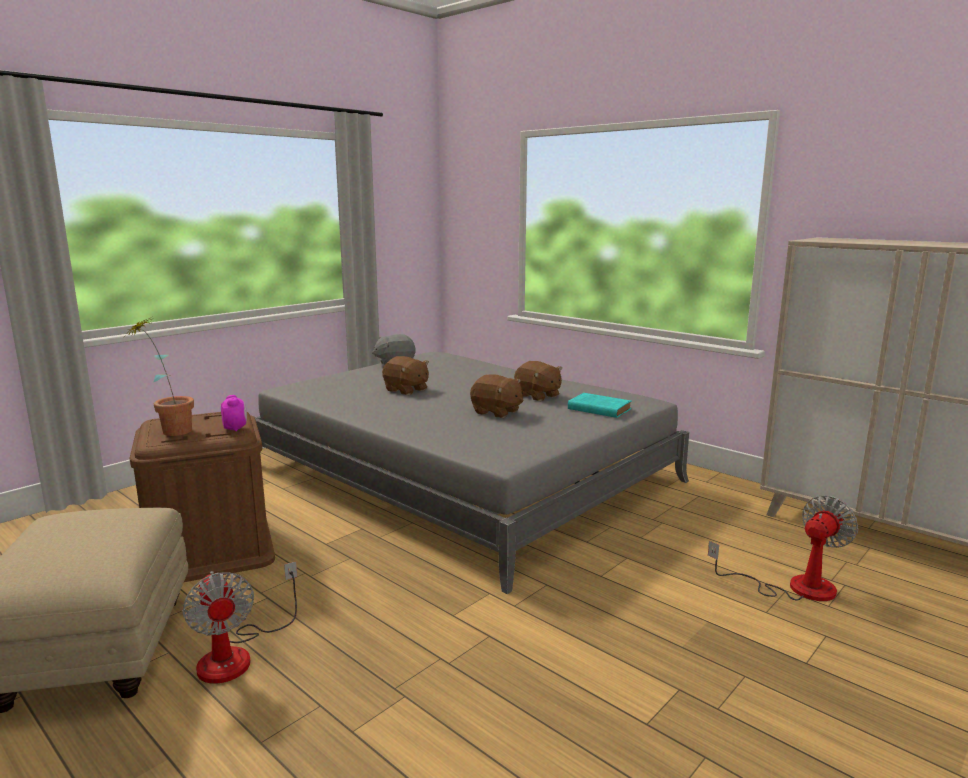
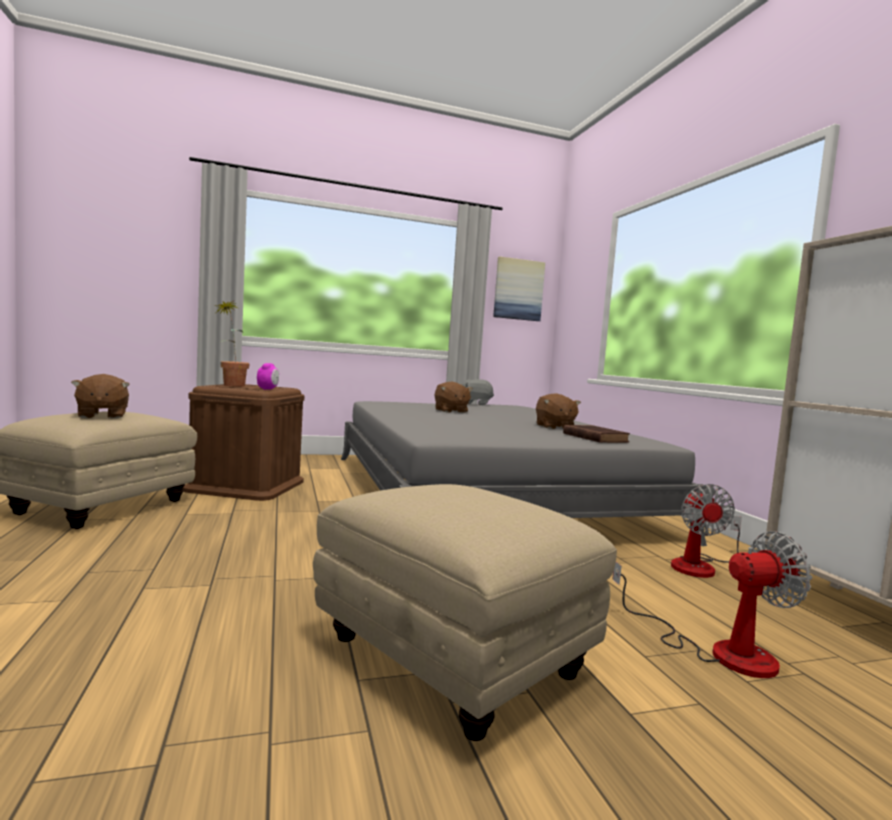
camera: 30 degrees right, 10 degrees down
fan [182,562,297,684] -> fan moved to [671,484,742,578]
brown plush toy [470,374,523,418] -> brown plush toy moved to [71,374,130,418]
turquoise book [568,393,632,418] -> brown book [563,425,630,443]
none -> beige ottoman [313,484,617,741]
none -> picture [493,256,545,321]

